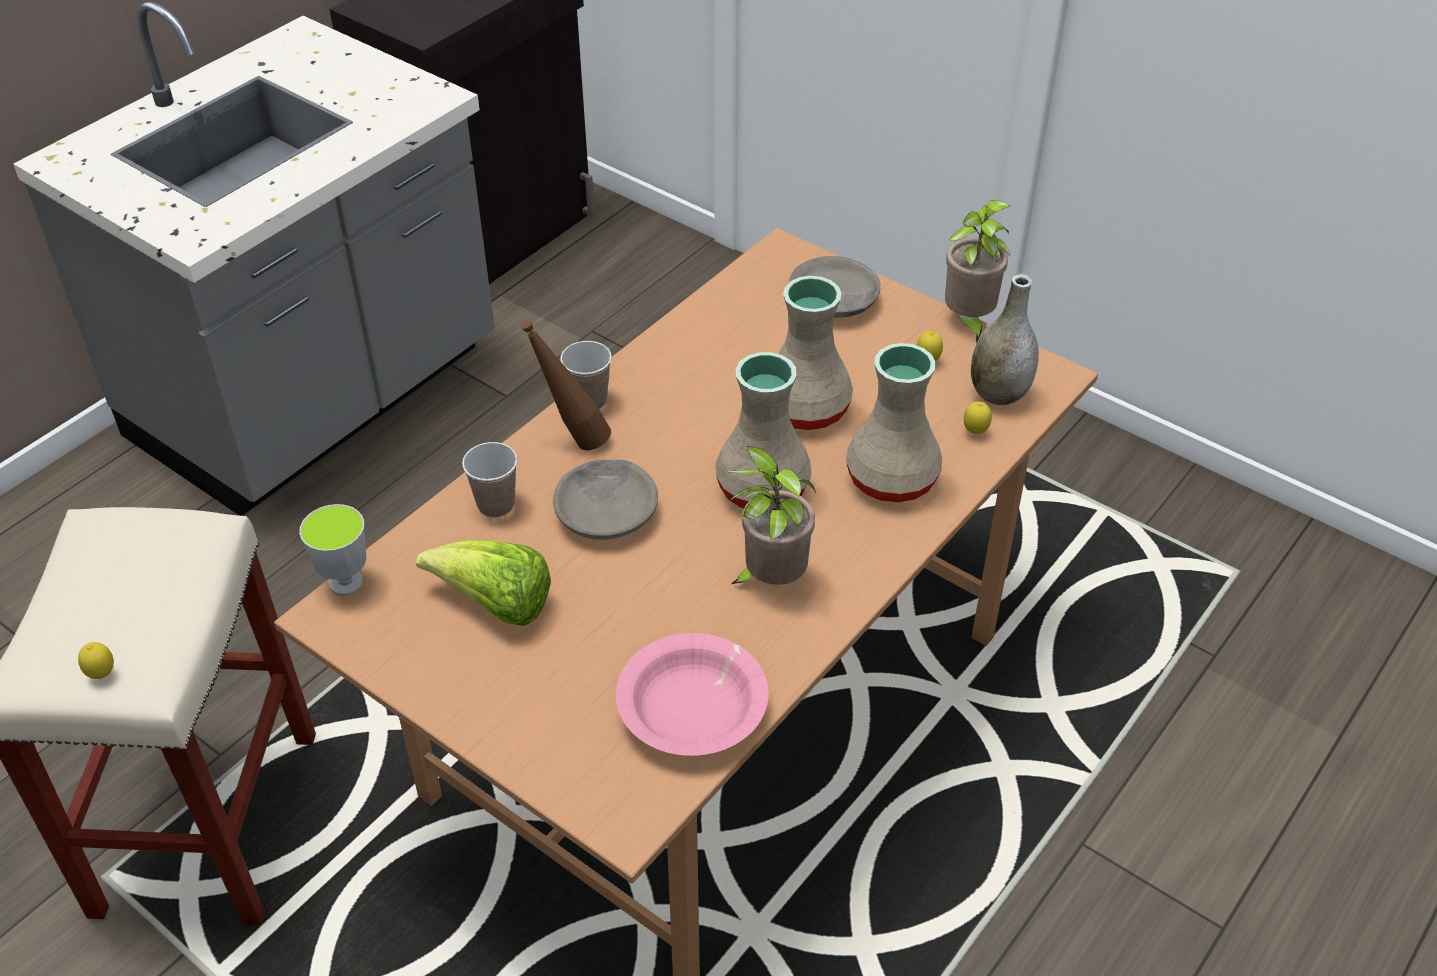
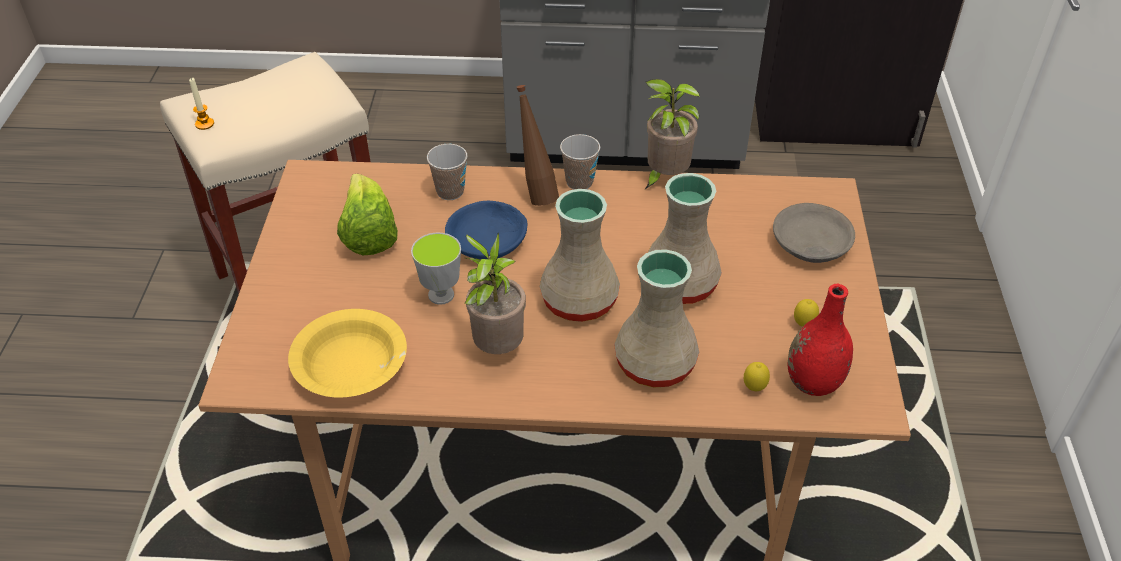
camera: 55 degrees right, 0 degrees up
lemon [78,642,114,679] -> candle [189,78,214,130]
cup [299,504,366,596] -> cup moved to [411,233,461,305]
grey bowl [553,460,658,540] -> blue bowl [445,201,527,259]
pink bowl [616,633,769,756] -> yellow bowl [288,309,407,397]
potted plant [945,200,1011,344] -> potted plant moved to [645,79,700,189]
grey vase [971,274,1039,405] -> red vase [788,284,853,396]

